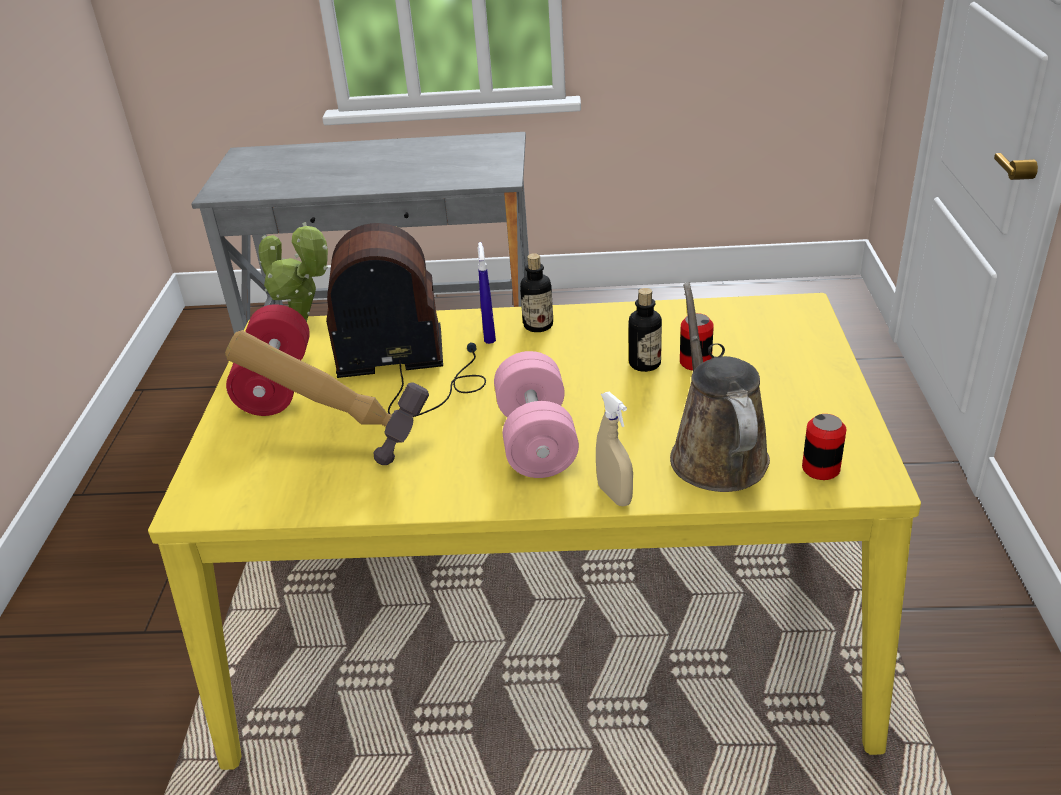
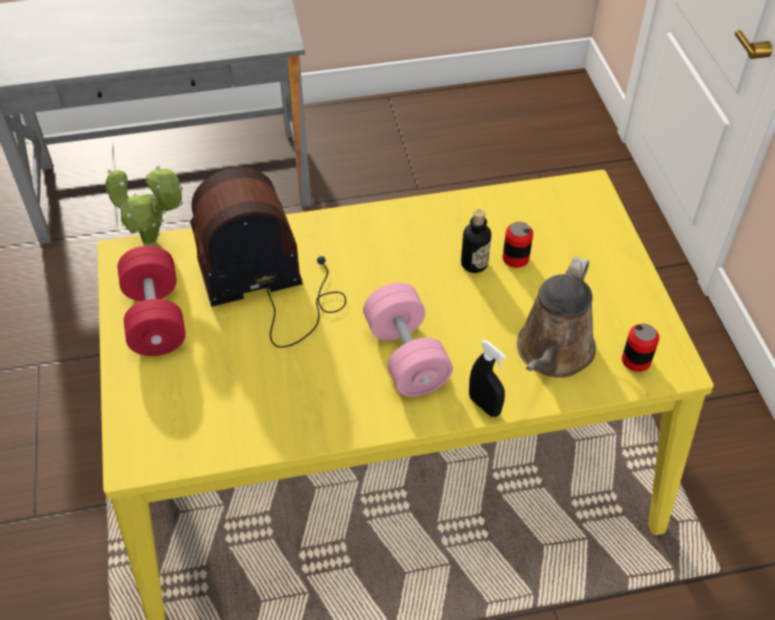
camera: 15 degrees left, 15 degrees up
hammer [225,330,429,465] -> none
blue spray bottle [478,242,496,344] -> none
bottle [520,253,553,332] -> none
beige spray bottle [596,392,633,506] -> black spray bottle [469,340,506,417]
brown watering can [670,282,770,492] -> brown watering can turned 135 degrees counterclockwise [517,257,596,378]

